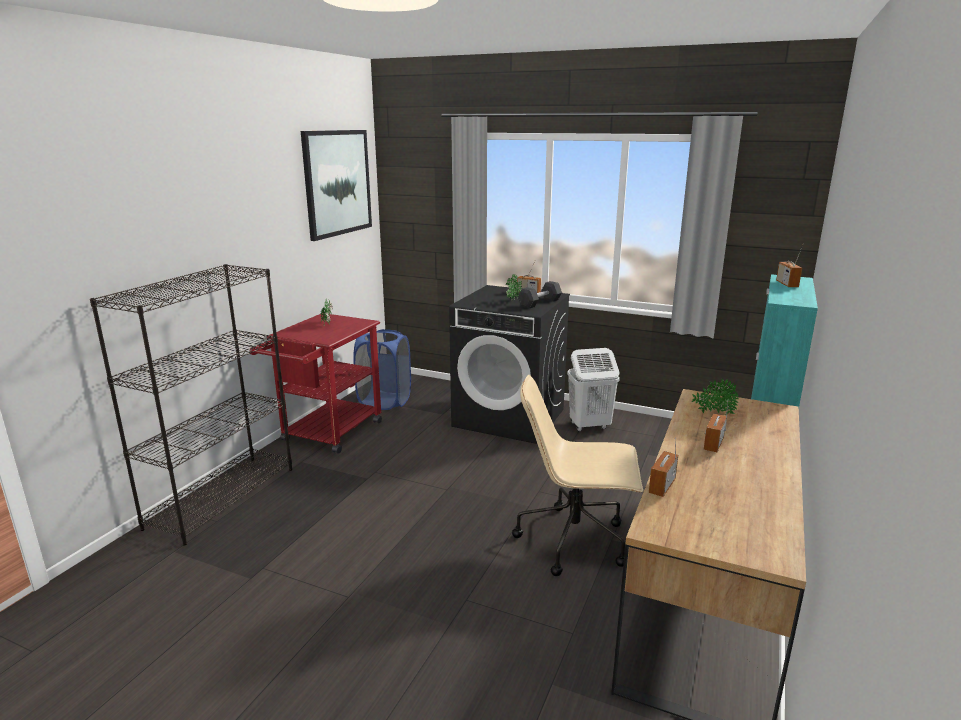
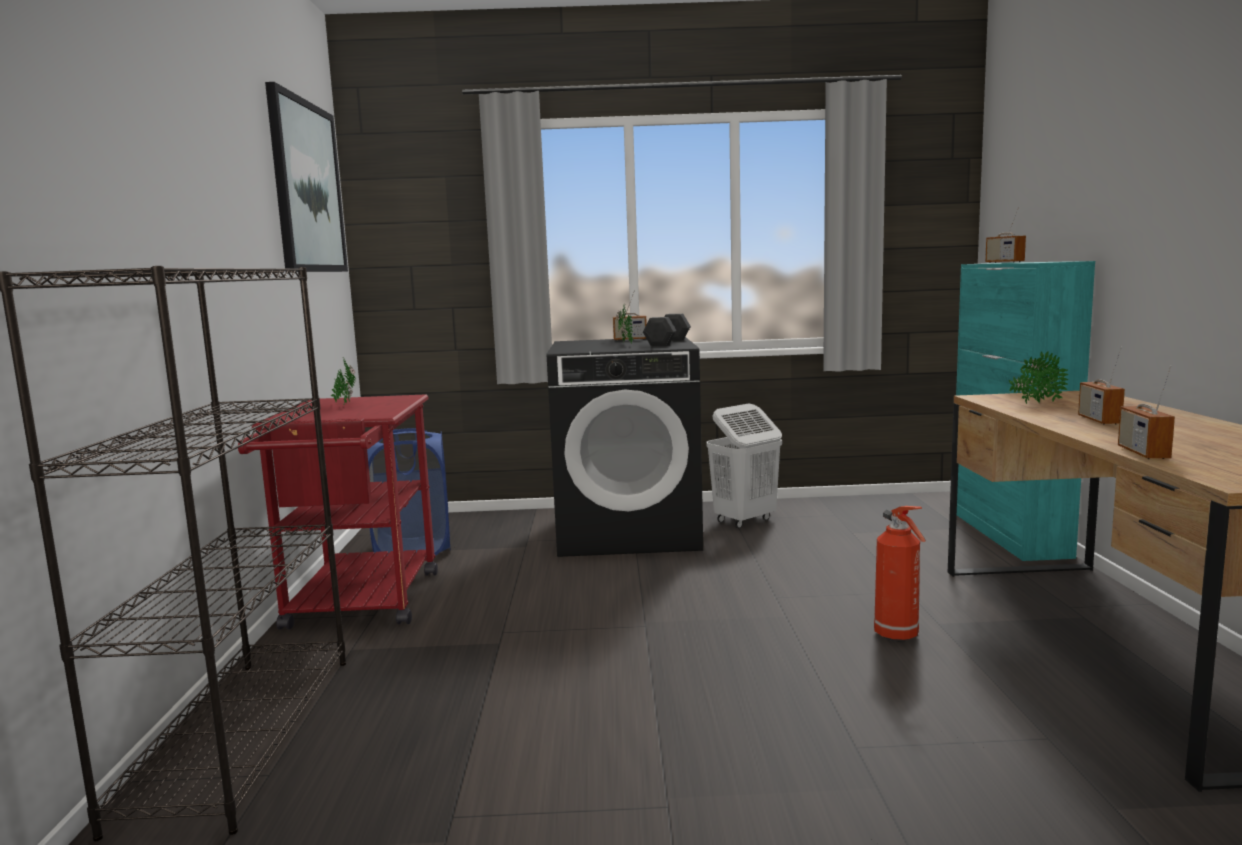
camera: 25 degrees left, 10 degrees down
beige office chair [512,375,643,576] -> fire extinguisher [874,506,926,642]

